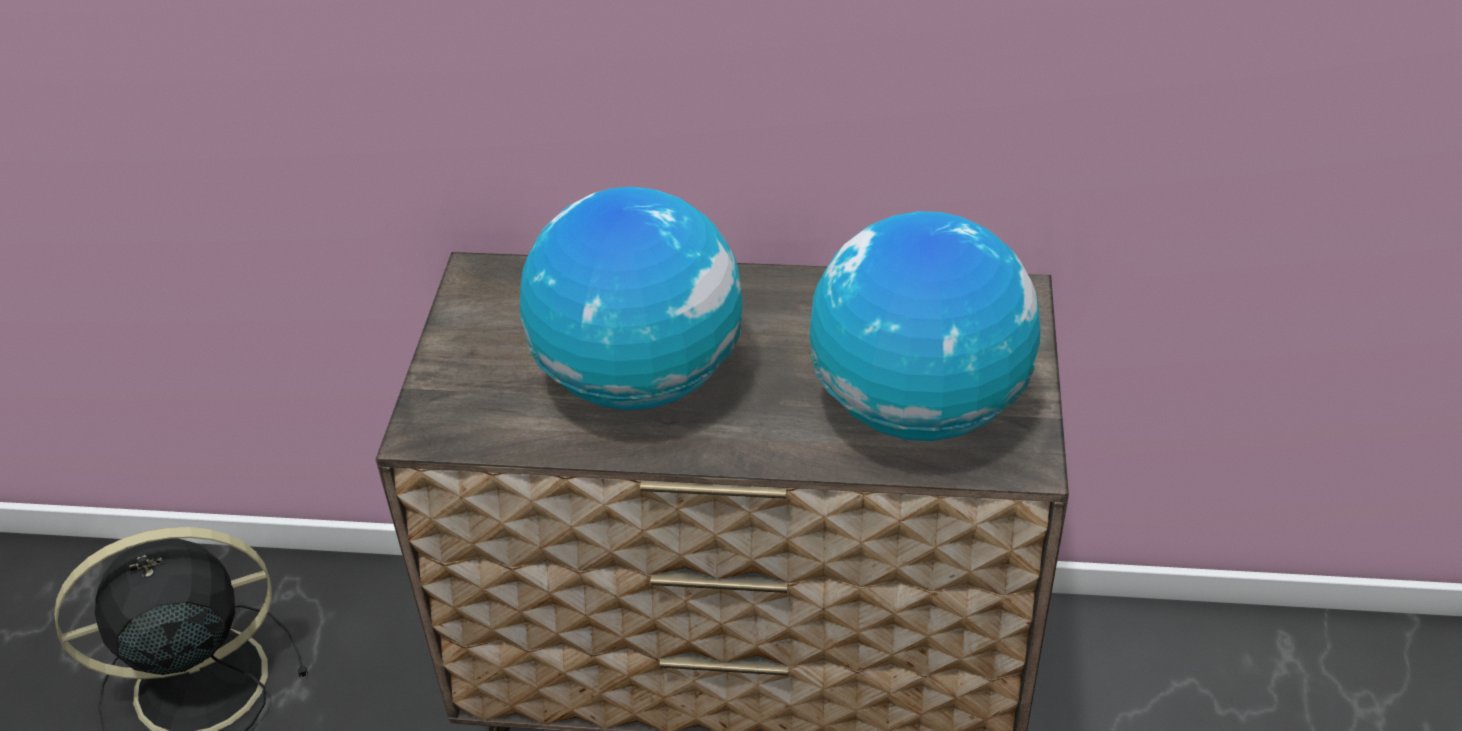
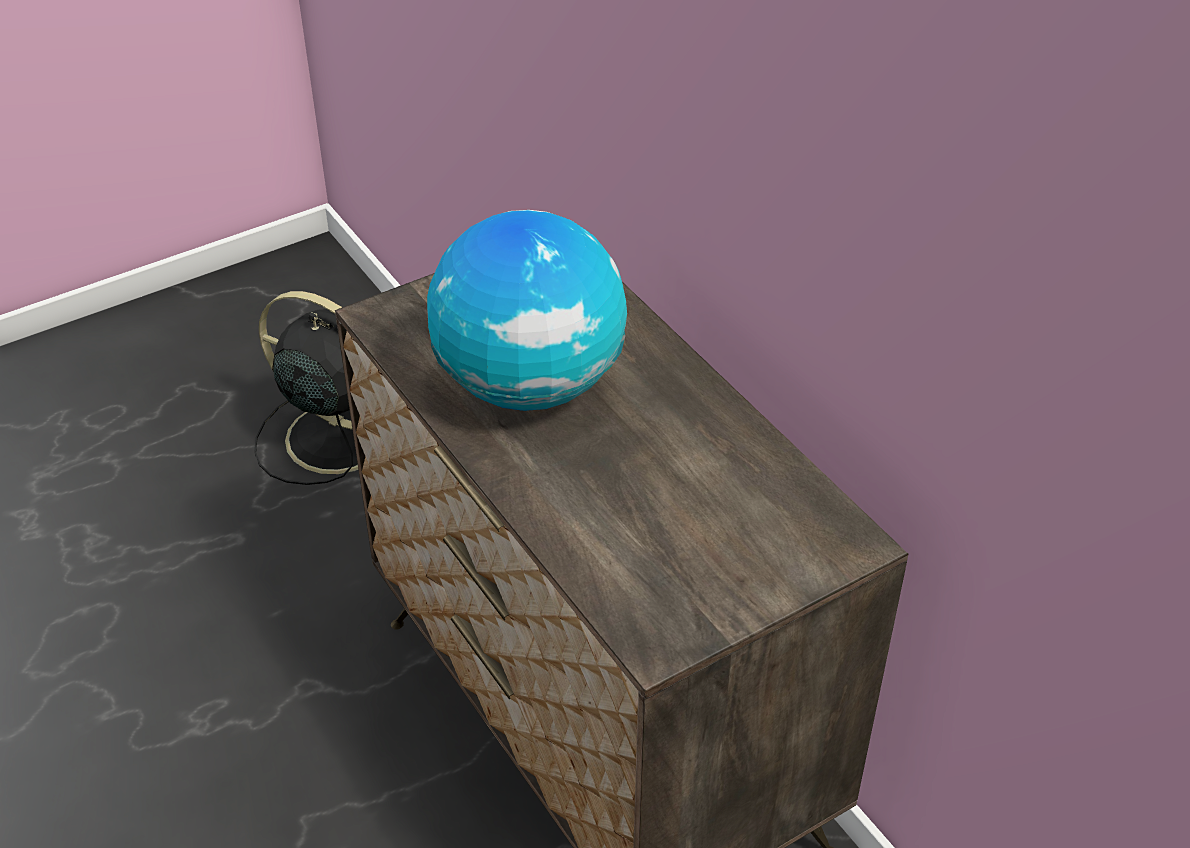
camera: 50 degrees right, 0 degrees up
globe [810,211,1040,441] -> none

